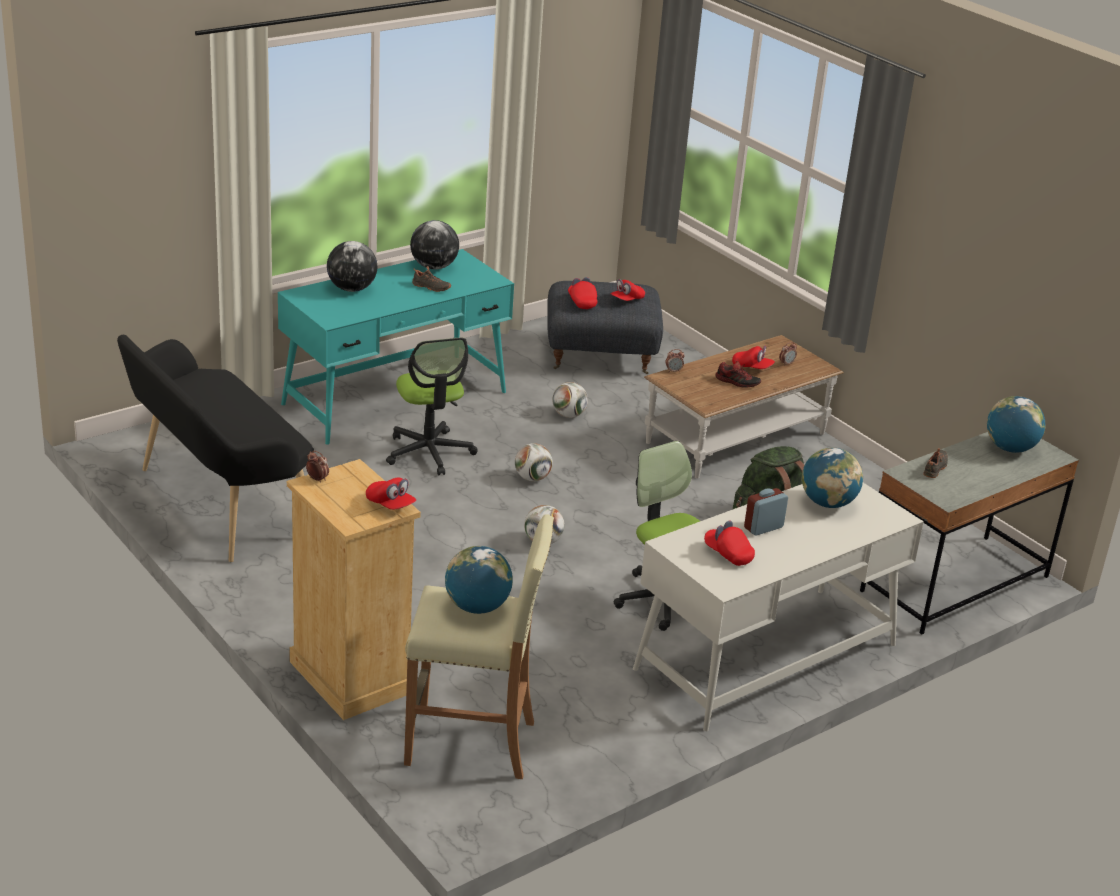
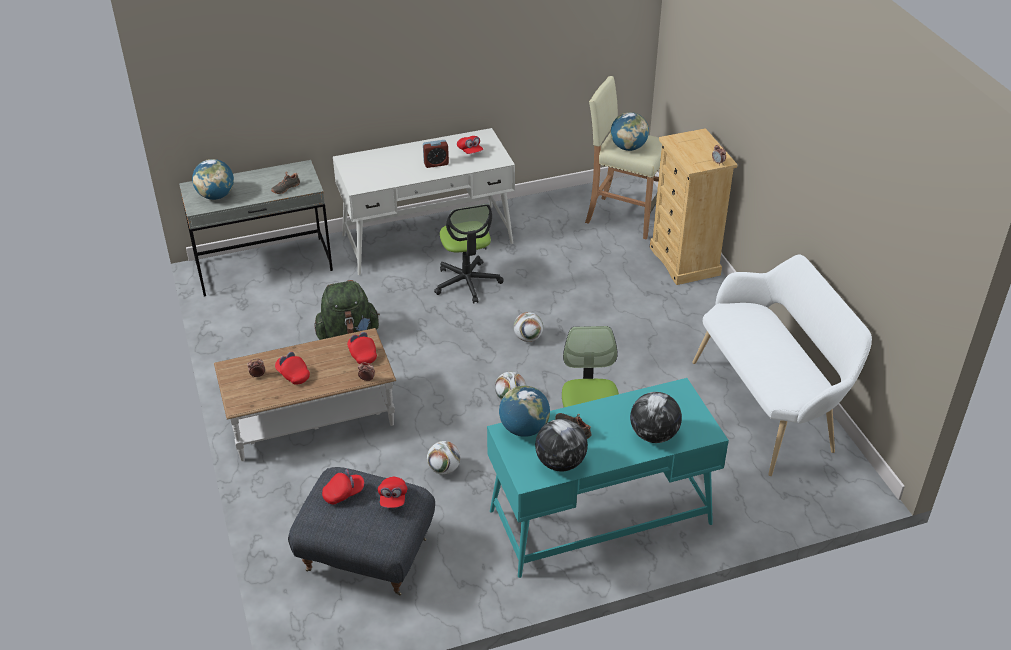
camera: 160 degrees left, 10 degrees up
black bench [117,335,314,562] -> white bench [692,255,872,476]
red cap [366,477,416,510] -> red cap moved to [347,332,377,365]
shoe [715,361,761,388] -> none
globe [802,447,863,508] -> globe moved to [499,386,550,437]

